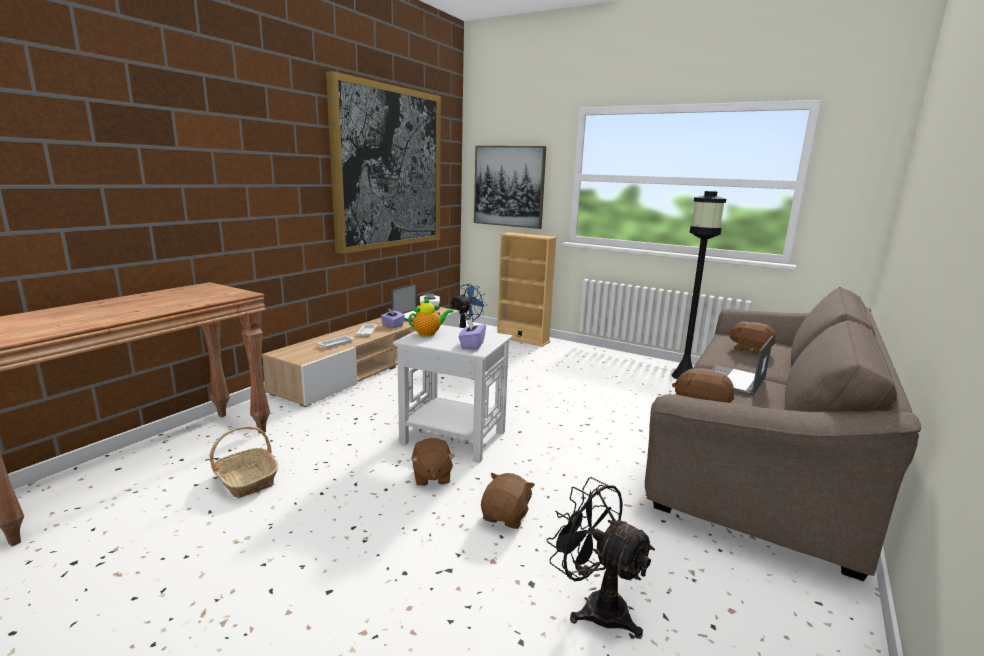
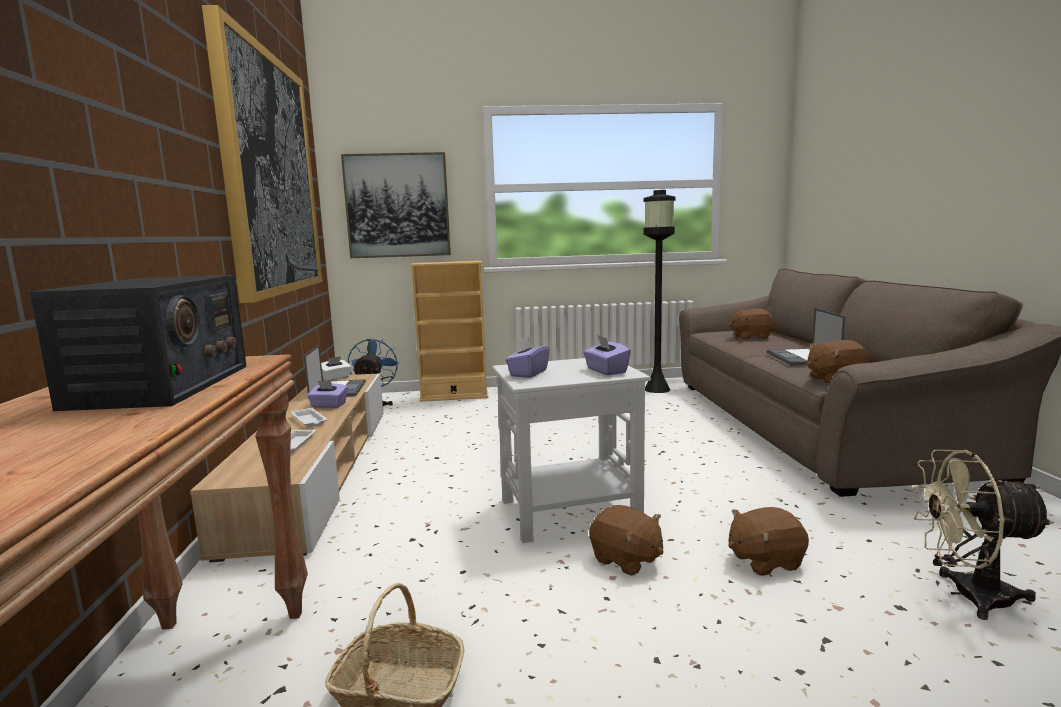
camera: 35 degrees left, 5 degrees down
teapot [408,297,453,337] -> purple tissue box [505,337,550,378]
brown plush toy [481,473,535,529] -> brown plush toy turned 90 degrees counterclockwise [728,507,809,576]
black fan [547,477,655,639] -> beige fan [911,450,1054,620]
none -> radio [30,275,247,411]

